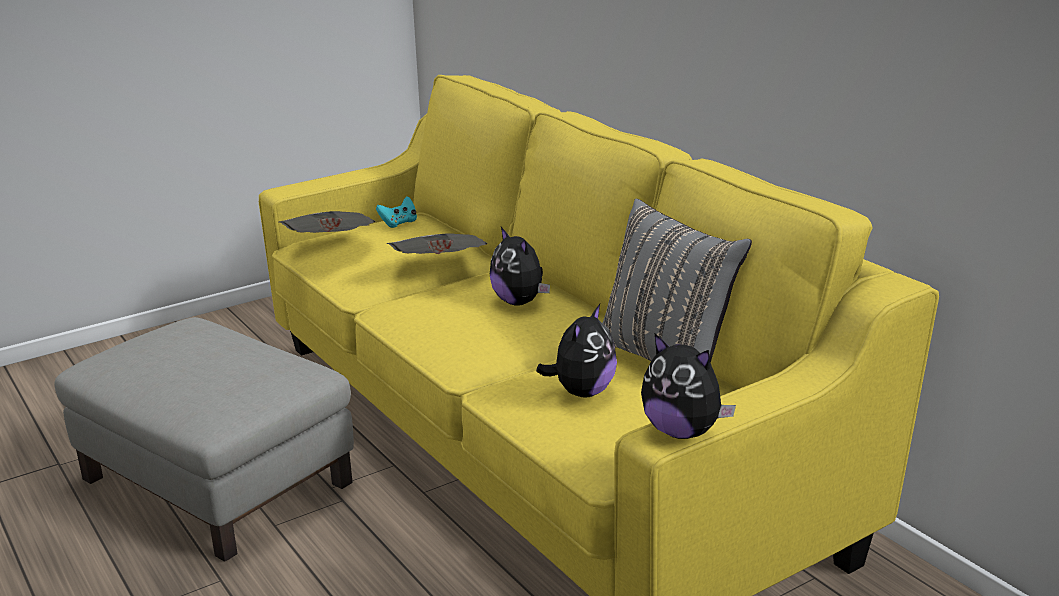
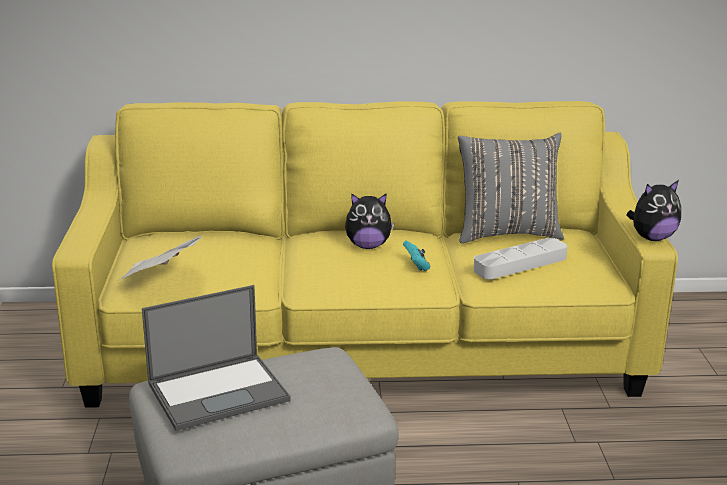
camera: 60 degrees left, 0 degrees up
turquoise game controller [376,196,417,228] -> turquoise game controller moved to [403,241,430,271]
newspaper [387,233,488,254] -> none
plush toy [536,304,617,398] -> grey tray [473,238,567,279]
none -> laptop [142,285,291,431]

